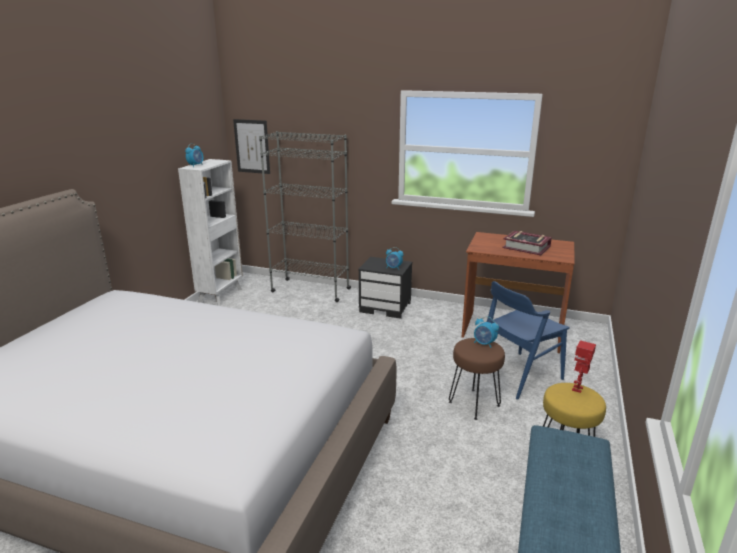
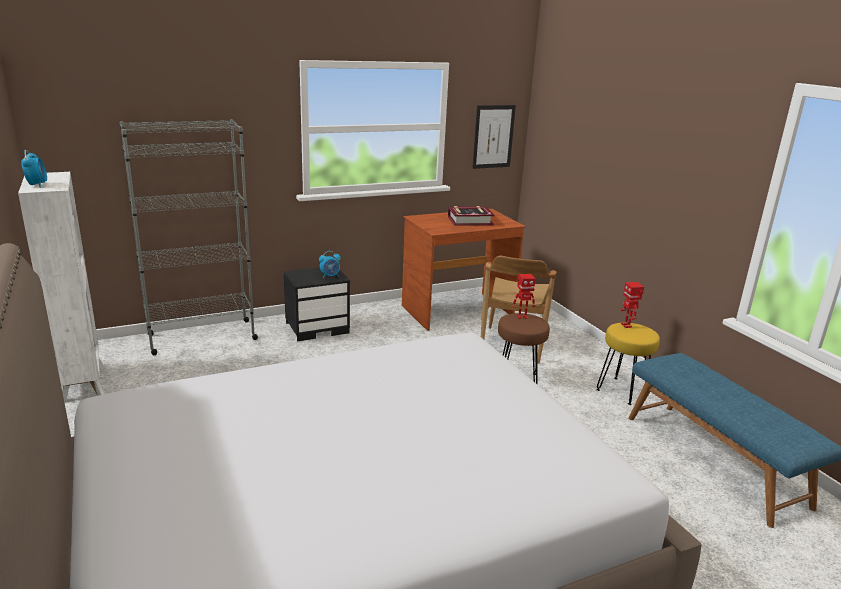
camera: 45 degrees left, 0 degrees up
picture [233,119,270,174] -> picture moved to [472,105,516,169]
alarm clock [474,317,499,348] -> toy robot [513,274,536,319]
blue chair [487,281,569,400] -> brown chair [481,256,556,364]

